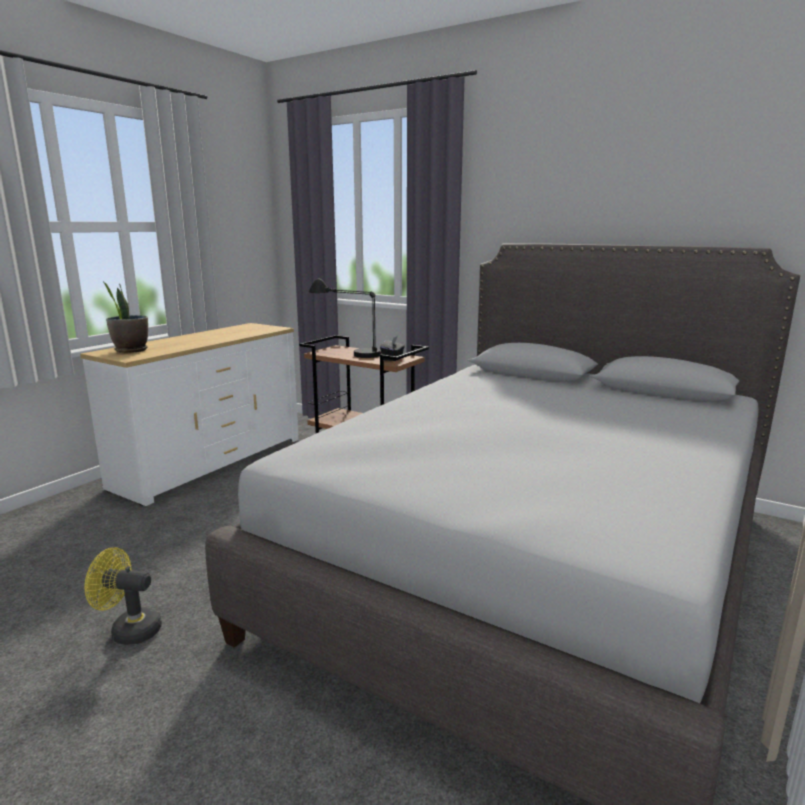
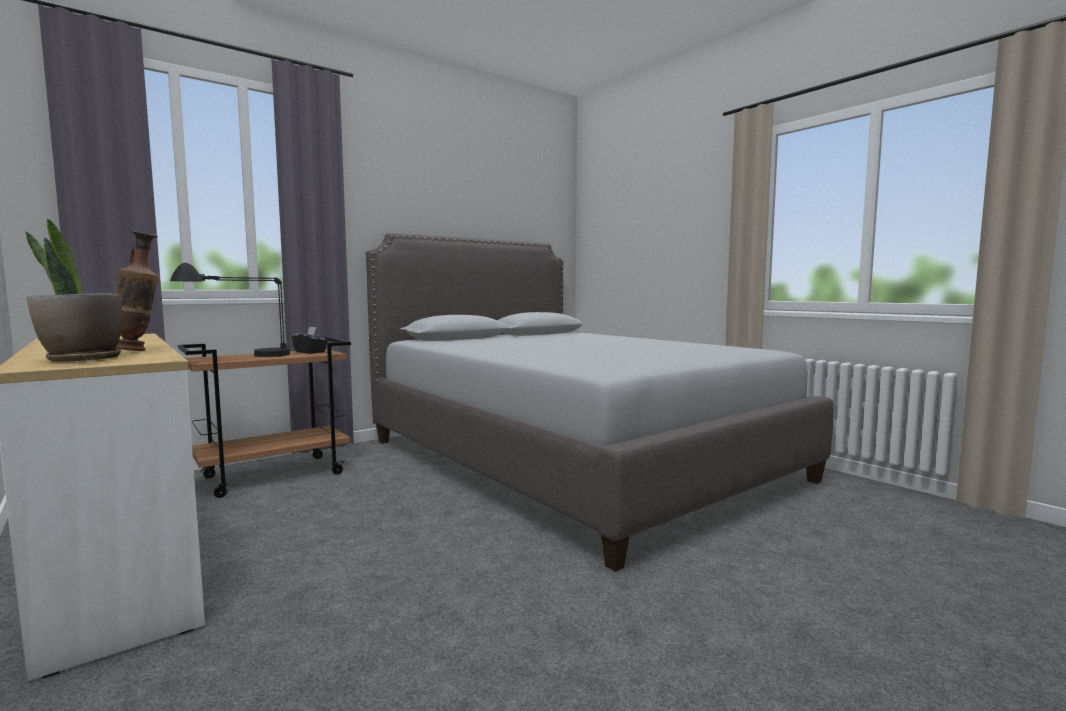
camera: 70 degrees left, 10 degrees down
yellow fan [84,547,162,645] -> none
none -> vase [116,231,160,351]

